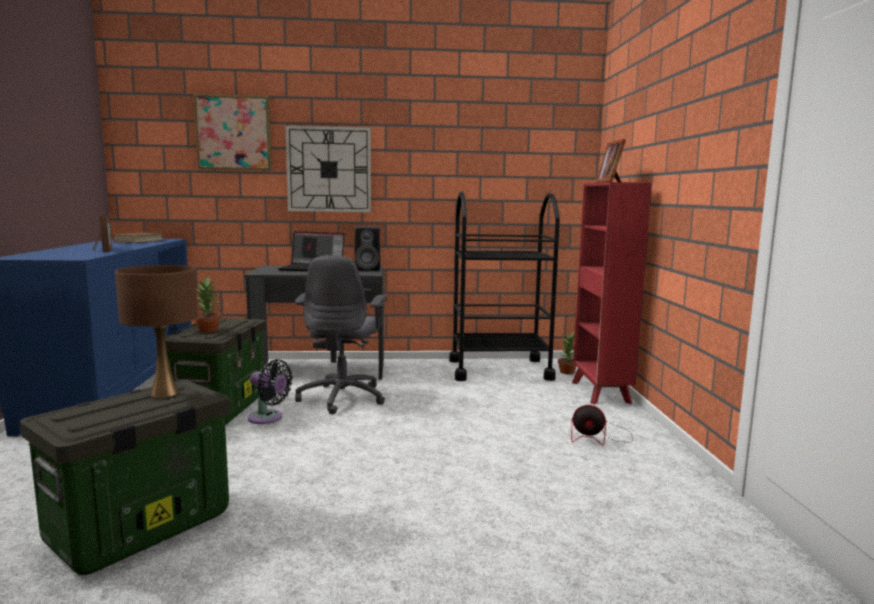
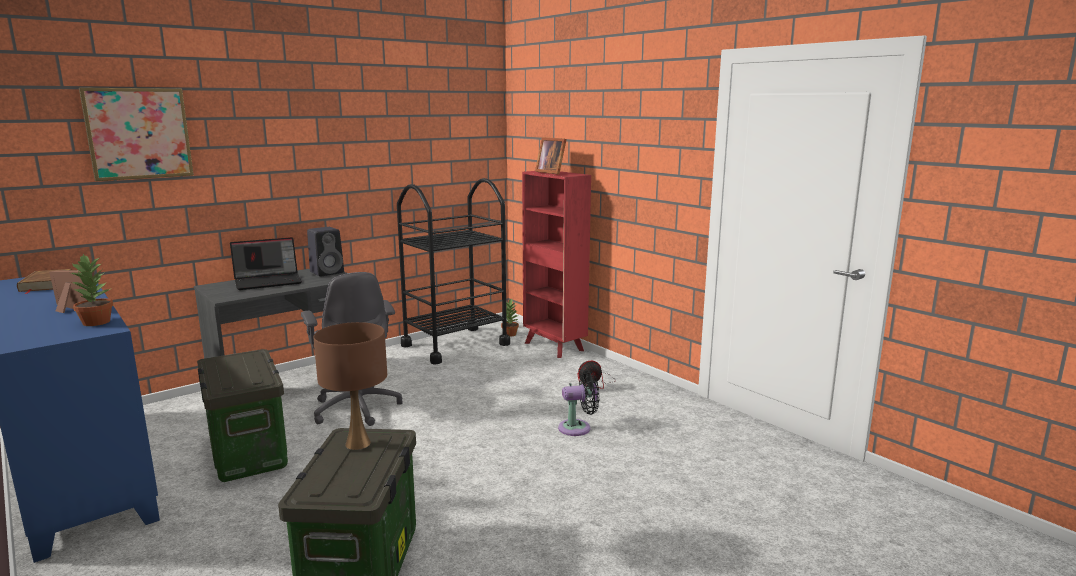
camera: 35 degrees left, 5 degrees up
potted plant [195,277,221,333] -> potted plant moved to [71,254,113,326]
black fan [248,359,293,424] -> black fan moved to [558,370,599,436]
wall clock [285,126,371,212] -> none

